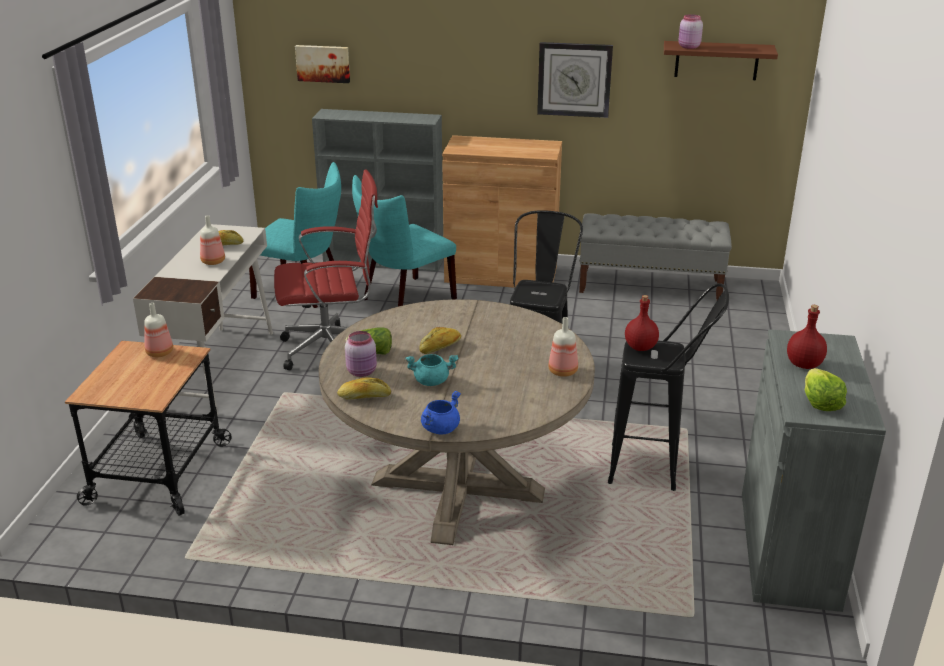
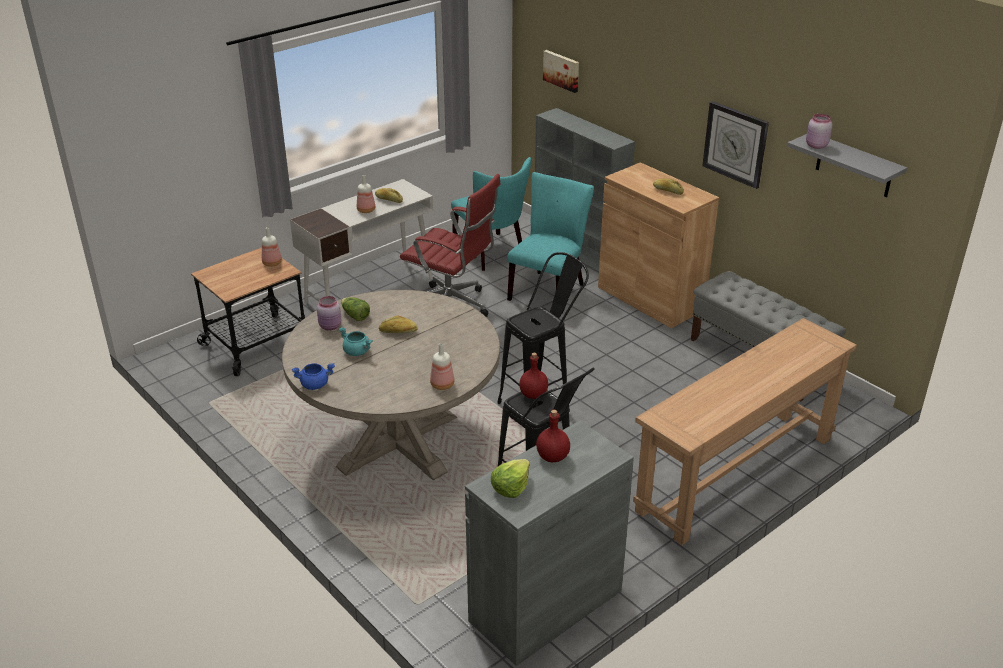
camera: 40 degrees right, 5 degrees up
bread [337,377,391,400] -> bread moved to [653,178,684,195]
turquoise chair [352,175,457,307] -> turquoise chair turned 120 degrees clockwise [507,172,594,301]
brown shelf [664,41,778,80] -> grey shelf [787,134,907,197]
none -> brown console table [633,318,857,545]

